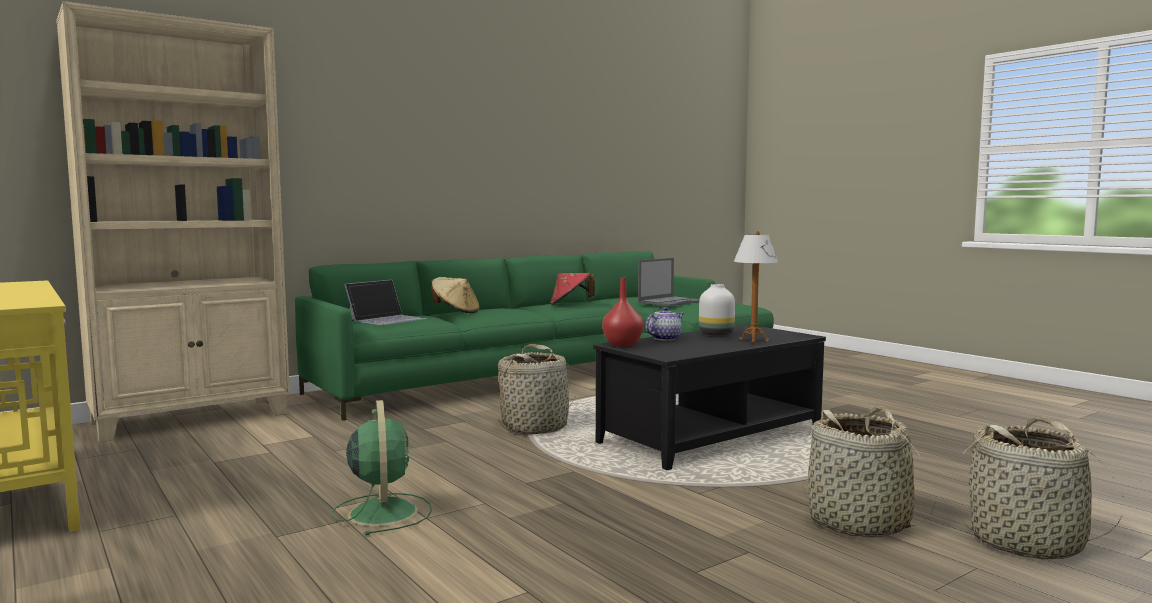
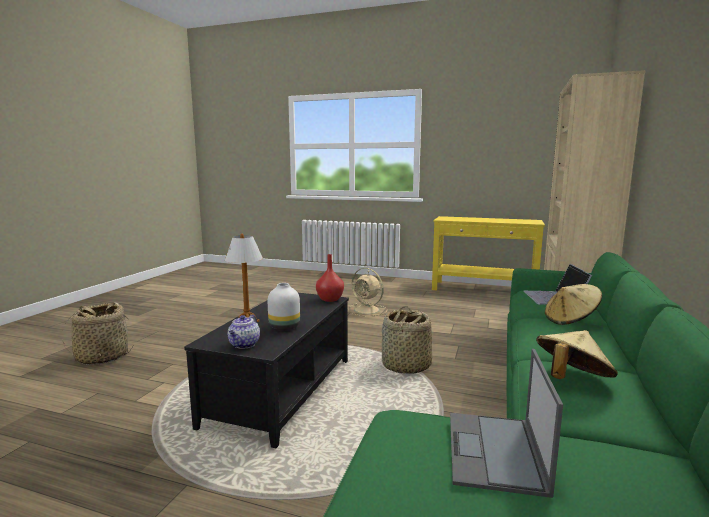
camera: 145 degrees right, 5 degrees up
green fan [331,400,432,535] -> beige fan [348,268,387,317]
red hat [551,273,595,305] -> beige hat [536,330,618,379]
teapot [645,307,684,341] -> teapot moved to [228,314,260,349]
basket [802,406,935,538] -> none

